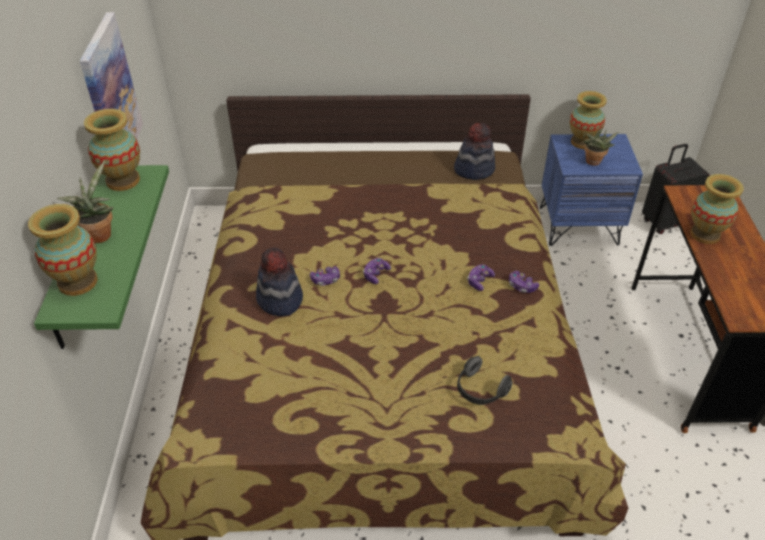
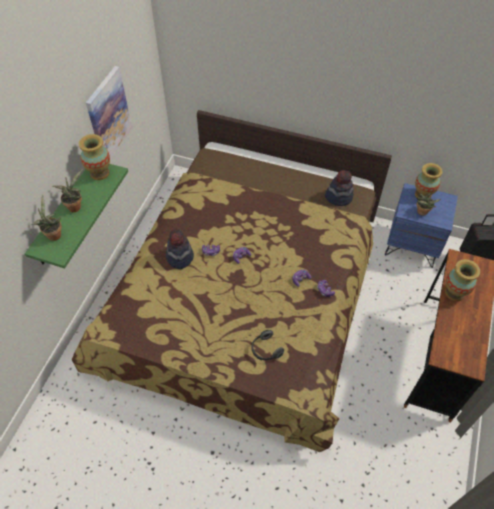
camera: 20 degrees right, 10 degrees up
vase [28,204,97,296] -> potted plant [32,194,62,241]

